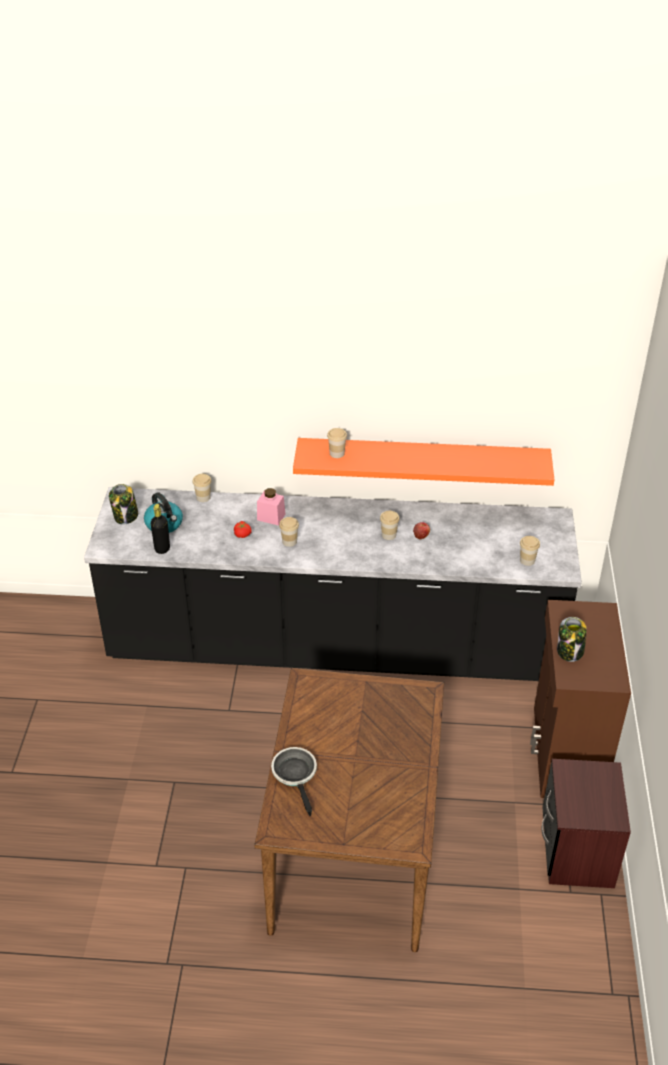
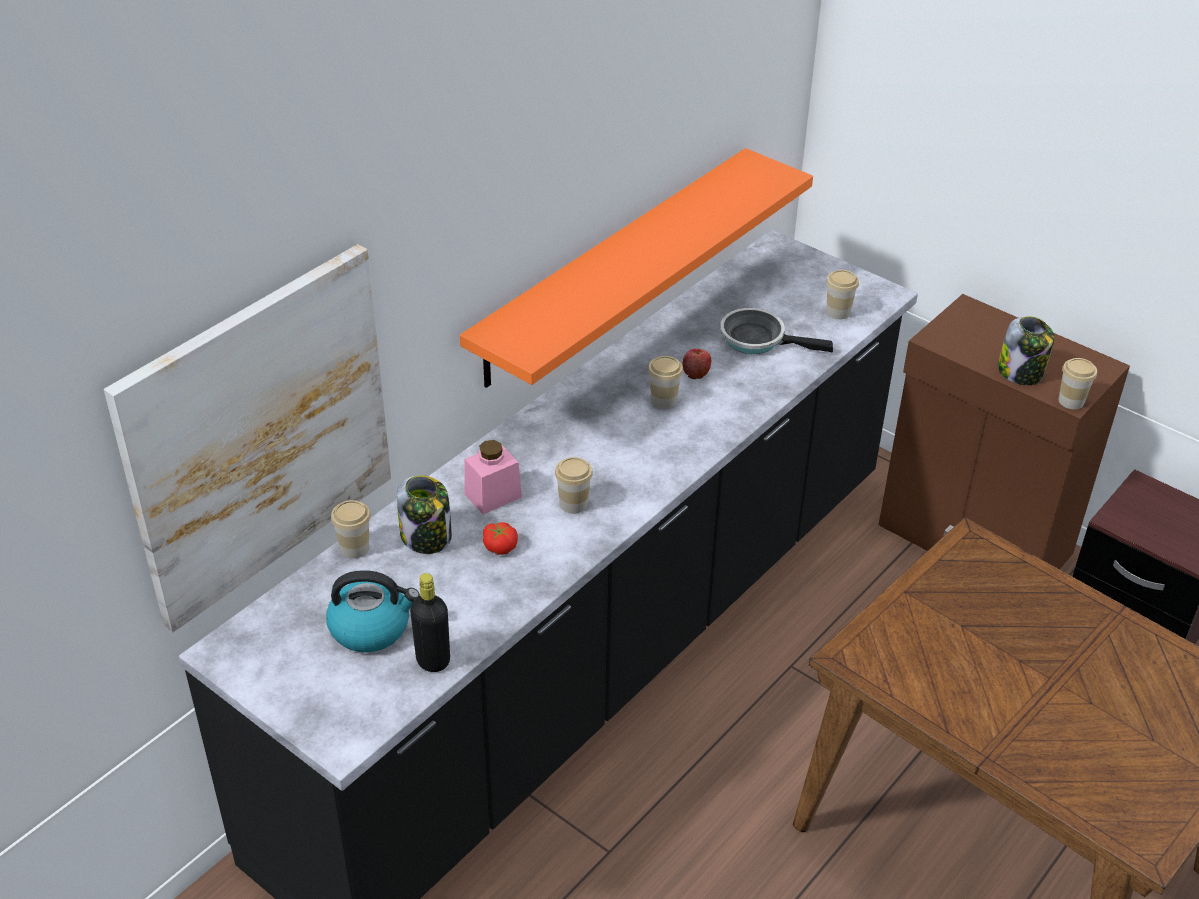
camera: 55 degrees left, 0 degrees up
jar [109,484,138,525] -> jar moved to [397,475,452,554]
frying pan [271,747,317,816] -> frying pan moved to [720,308,833,354]
cup [327,428,347,458] -> cup moved to [1059,358,1097,409]
none -> picture [104,244,391,632]

